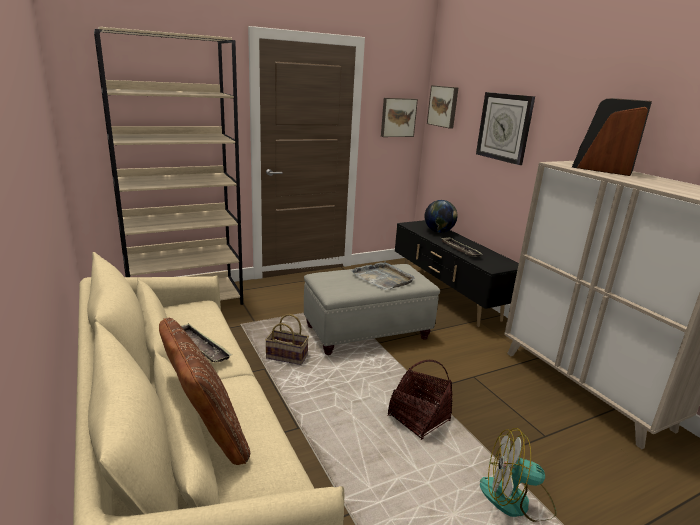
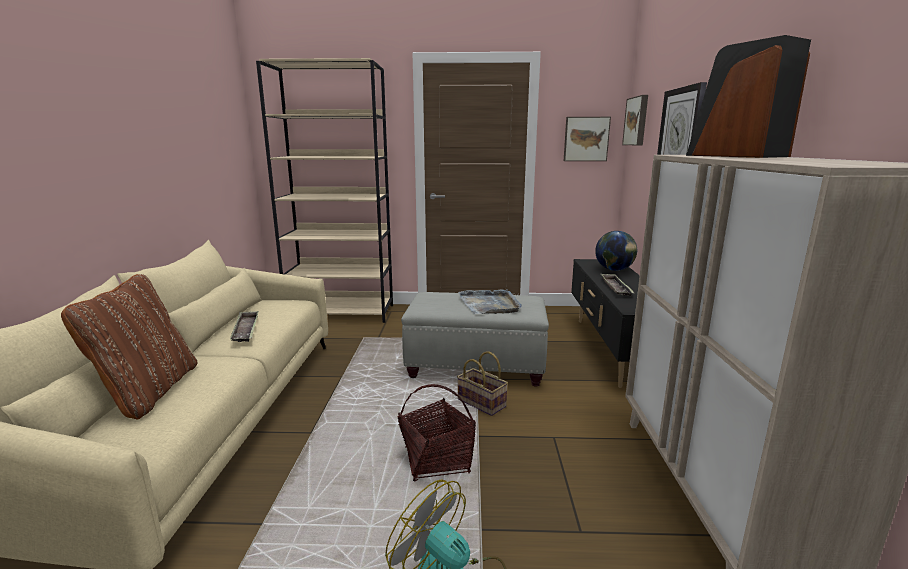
camera: 30 degrees right, 5 degrees down
basket [265,314,309,365] -> basket moved to [457,351,508,416]

